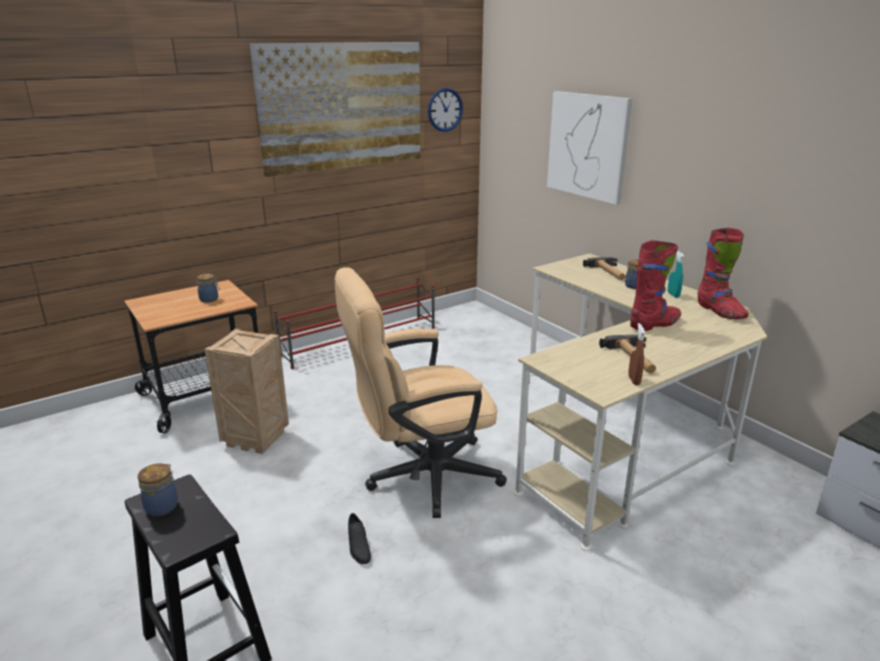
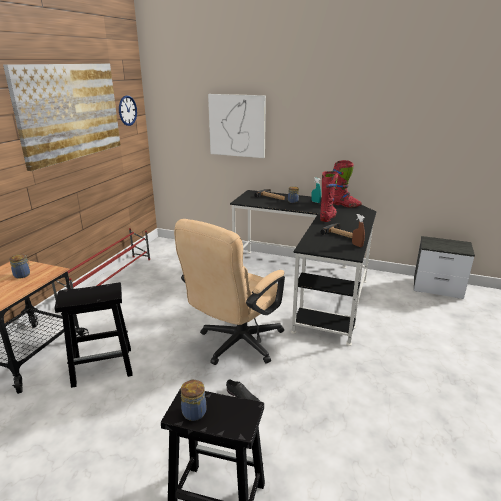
camera: 35 degrees left, 0 degrees up
crate [204,329,289,454] -> black stool [55,282,133,388]
beige desk [514,253,767,551] -> black desk [230,190,376,346]

